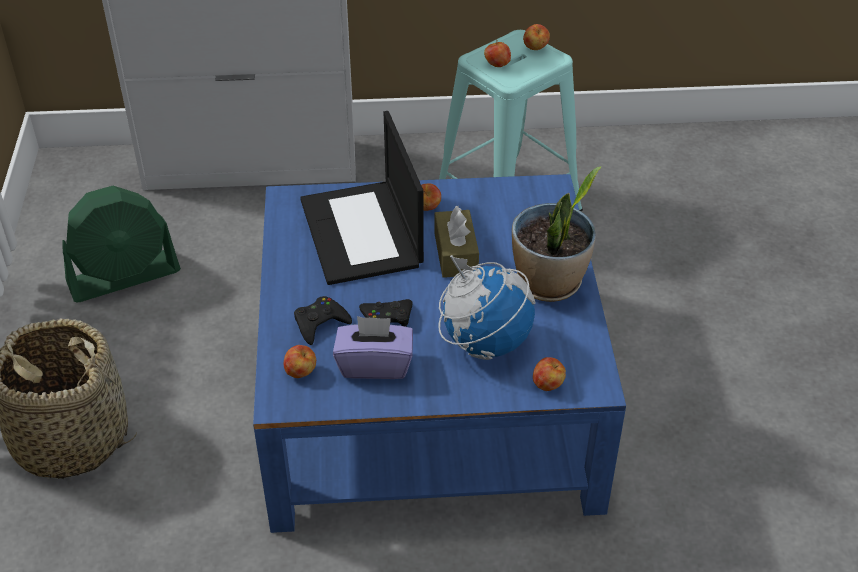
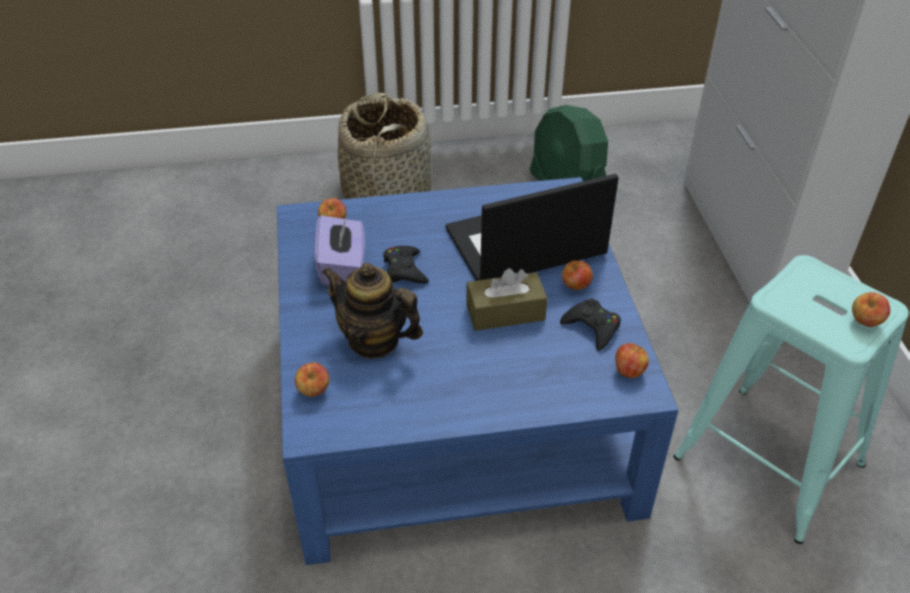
camera: 85 degrees right, 0 degrees up
black game controller [294,296,352,345] -> black game controller moved to [560,299,621,351]
globe [439,255,536,360] -> teapot [321,263,423,359]
apple [484,40,511,67] -> apple moved to [615,343,649,378]
potted plant [512,166,602,302] -> none

